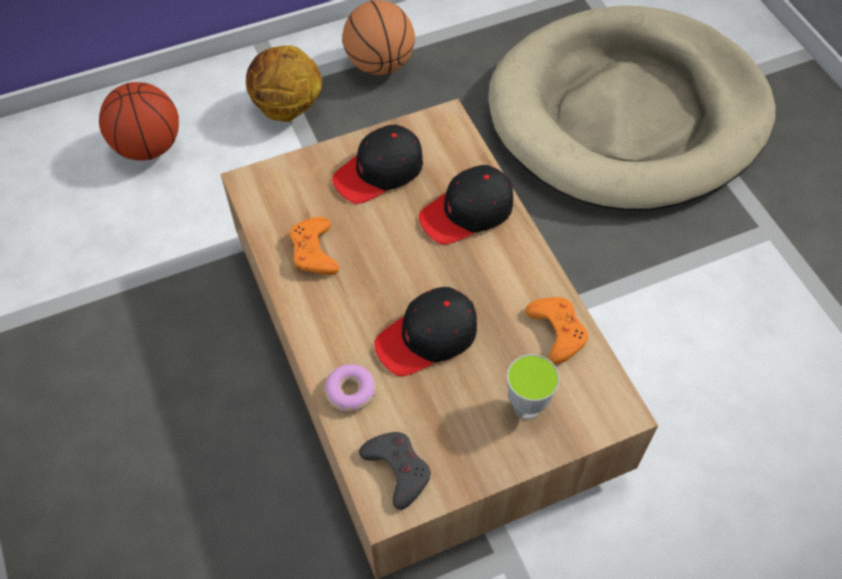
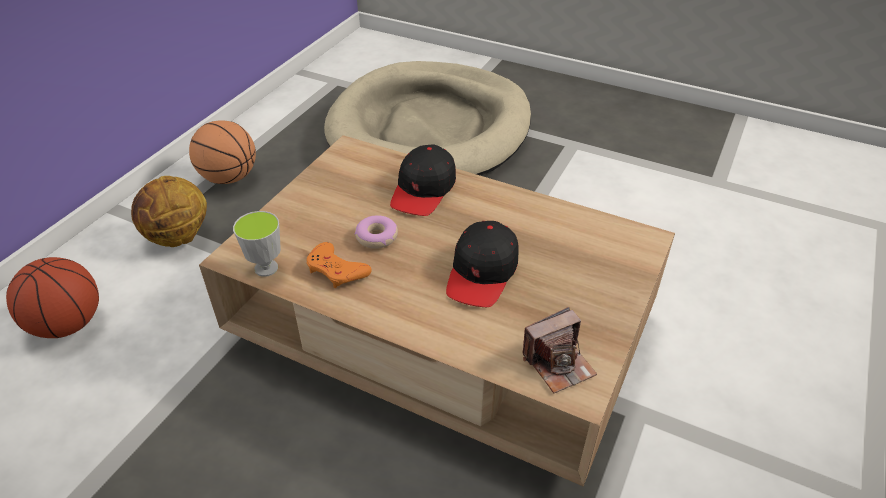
camera: 40 degrees left, 15 degrees down
donut [325,364,376,412] -> donut moved to [355,215,398,249]
black cap [332,125,423,204] -> none
grey game controller [359,432,431,510] -> camera [522,307,597,393]
cup [507,354,559,419] -> cup moved to [233,211,281,277]
orange game controller [525,297,588,364] -> none

